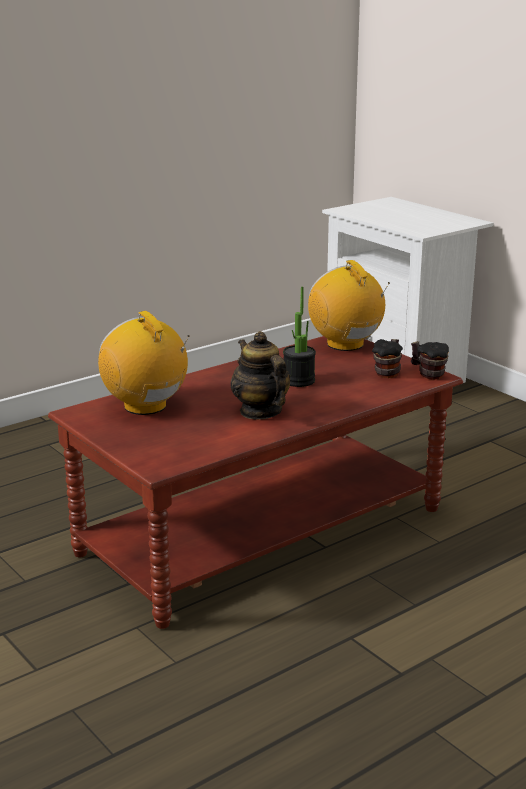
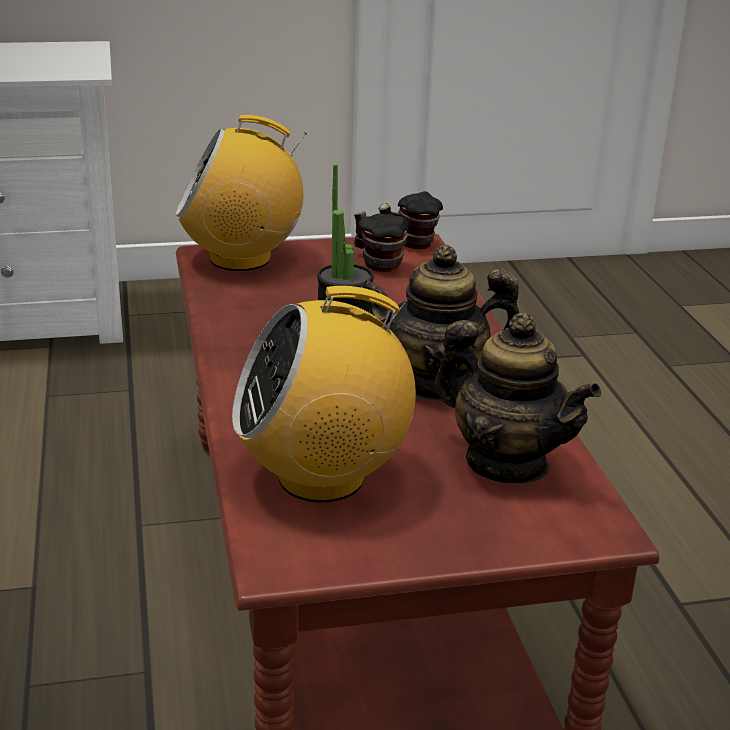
camera: 65 degrees left, 5 degrees up
none -> teapot [435,313,601,483]

